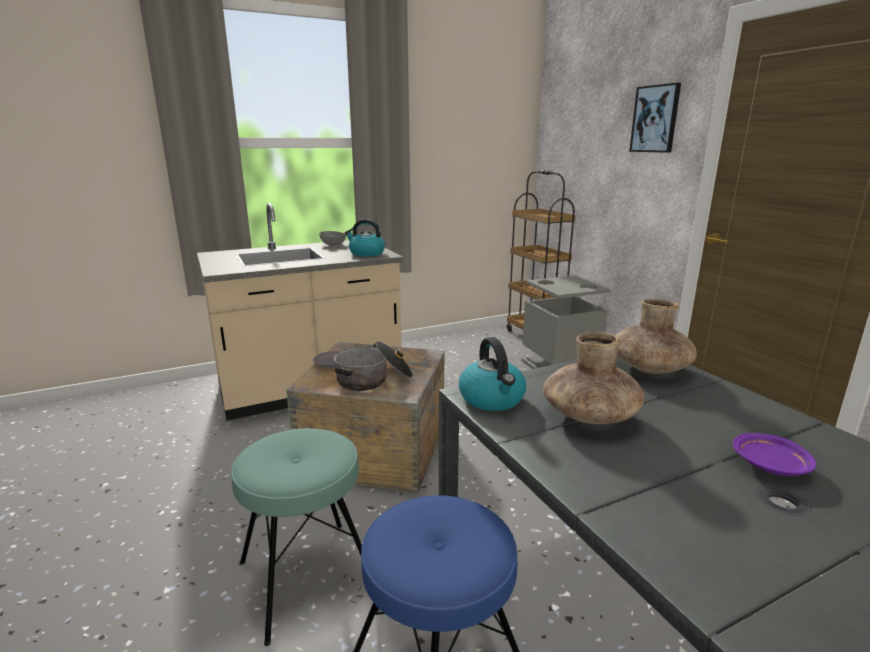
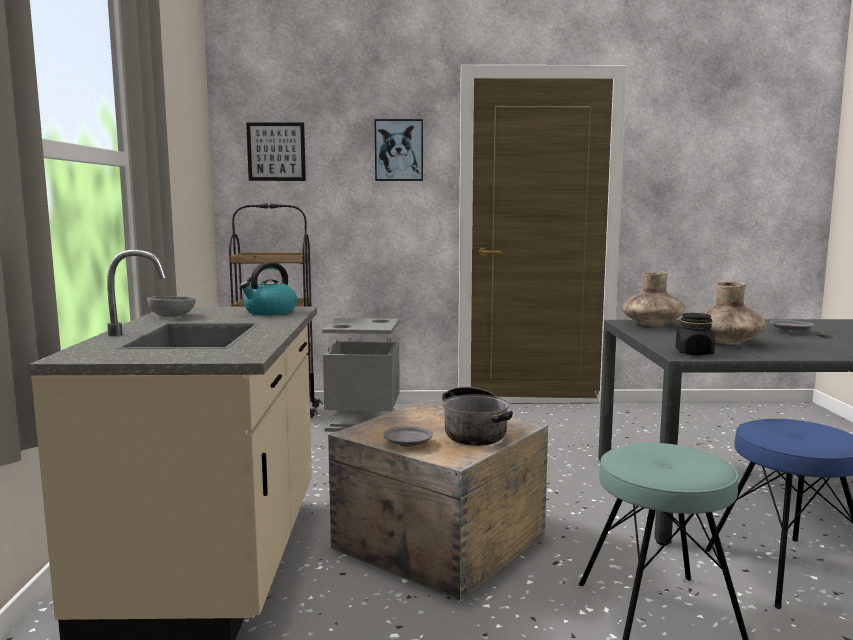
camera: 65 degrees left, 10 degrees down
kettle [459,337,526,411] -> black jar [675,313,715,355]
purple plate [733,433,816,476] -> grey plate [770,320,814,332]
none -> picture [246,122,306,181]

